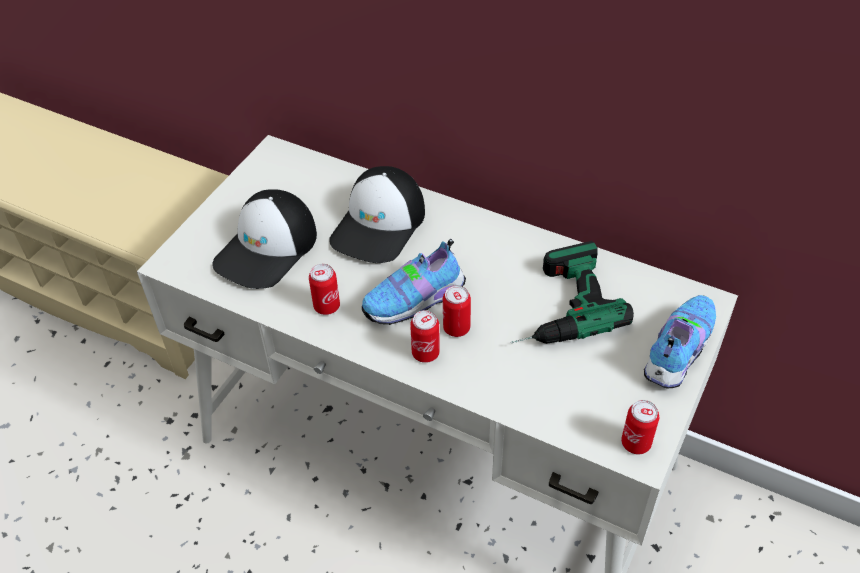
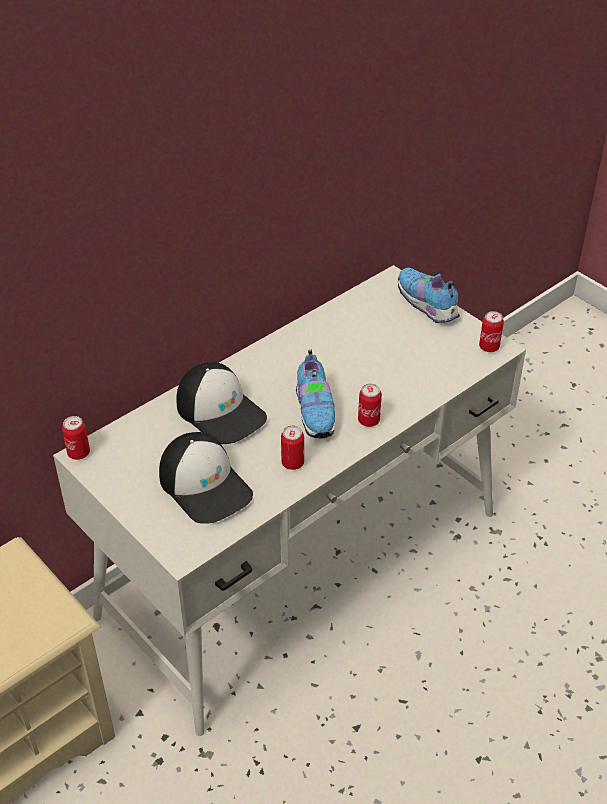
camera: 70 degrees left, 5 degrees down
can [443,285,471,337] -> can moved to [62,416,90,460]
power drill [511,241,634,344] -> none

